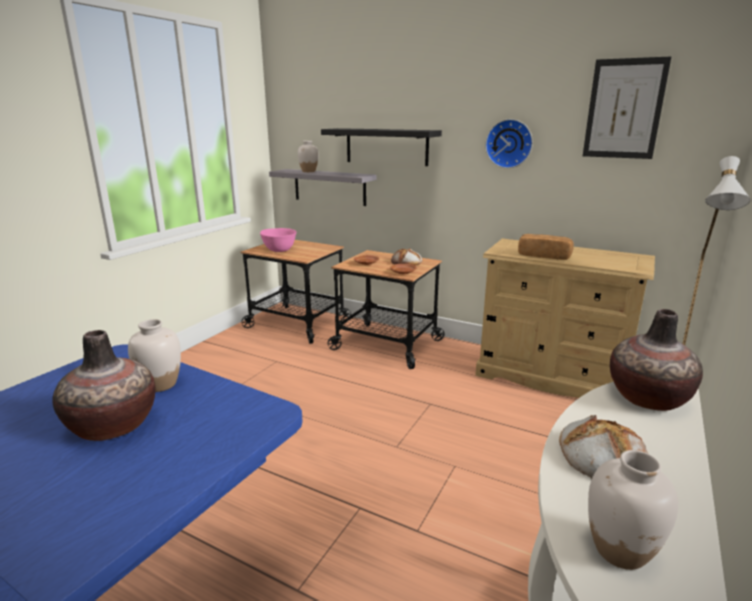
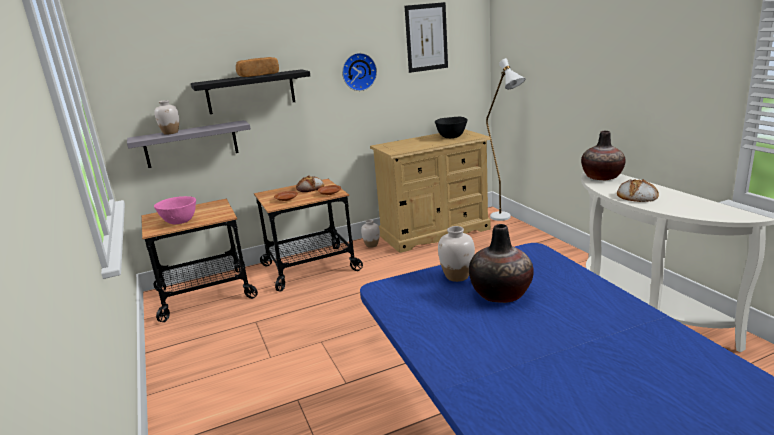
camera: 50 degrees left, 0 degrees up
bread [518,234,574,260] -> bread moved to [236,57,279,77]
white vase [588,450,678,570] -> white vase moved to [361,220,380,248]
none -> black bowl [435,117,468,138]

